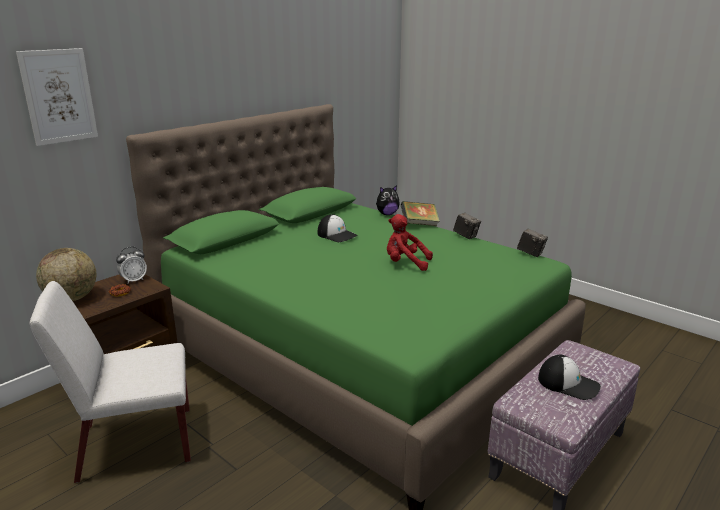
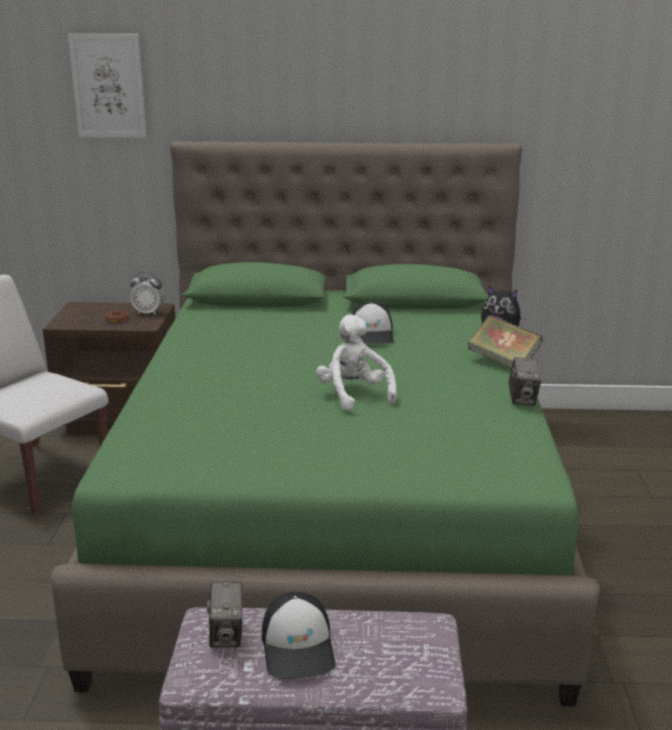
camera: 50 degrees right, 0 degrees up
globe [36,248,96,301] -> none
red plush toy [387,214,433,271] -> white plush toy [316,314,397,411]
camera [517,229,548,257] -> camera moved to [207,582,242,648]

